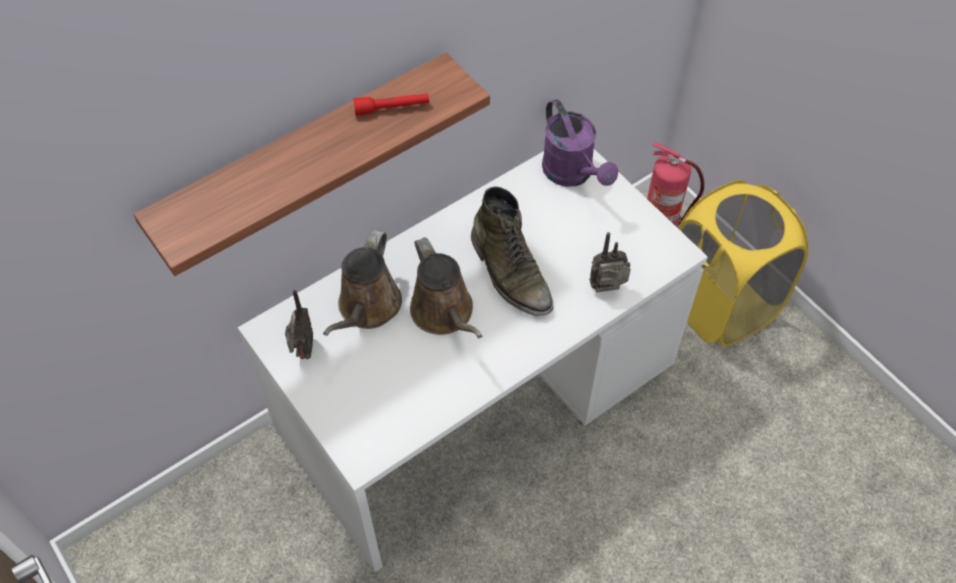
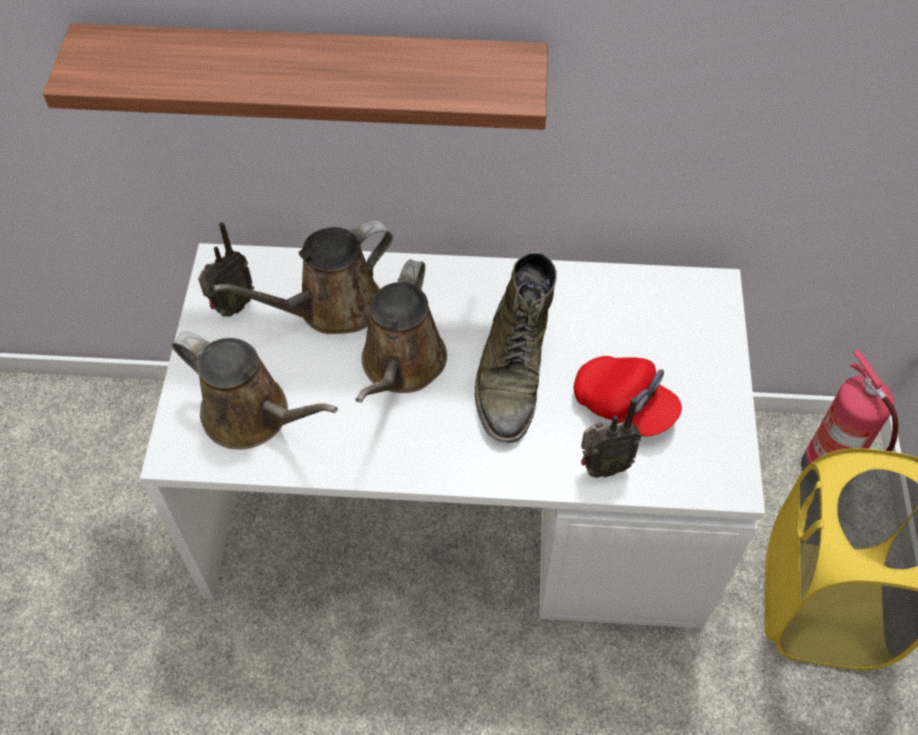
camera: 40 degrees right, 0 degrees up
red flashlight [353,93,429,116] -> none
purple watering can [542,99,618,187] -> none
radio [589,232,631,293] -> radio turned 135 degrees clockwise [581,398,641,478]
none -> brown watering can [172,331,338,449]
none -> red cap [573,356,682,437]

